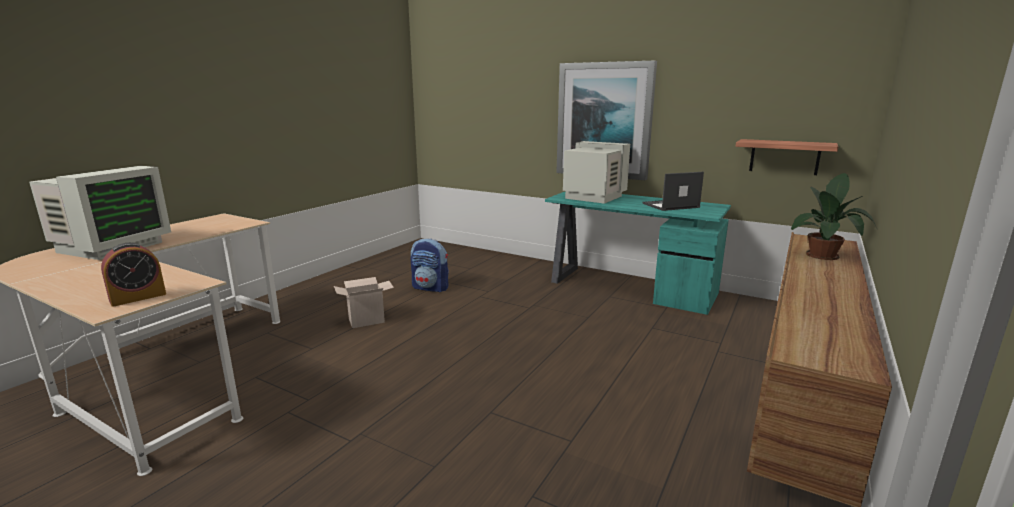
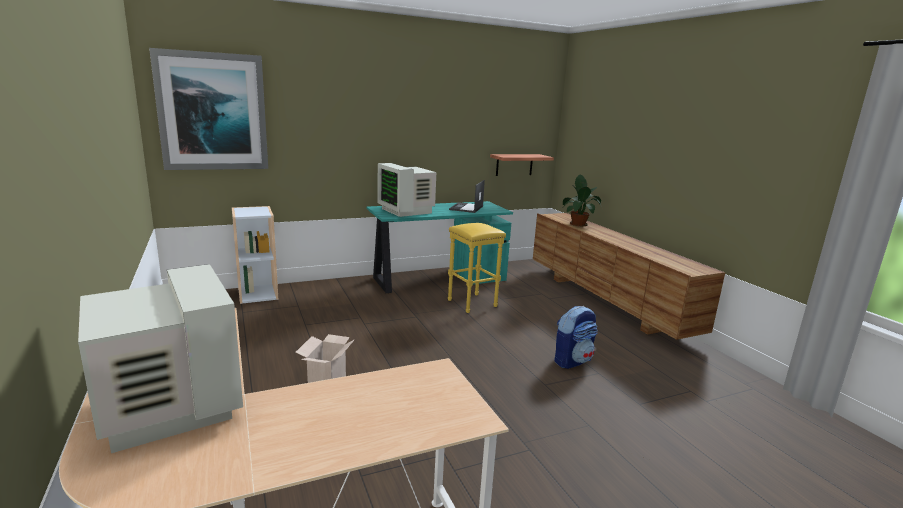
camera: 55 degrees left, 0 degrees up
alarm clock [101,243,166,307] -> none
backpack [411,238,449,292] -> backpack moved to [554,306,598,369]
picture [556,60,657,180] -> picture moved to [149,48,268,170]
monitor [563,141,630,204] -> monitor turned 105 degrees counterclockwise [377,163,436,217]
none -> bookcase [232,206,278,304]
none -> yellow stool [448,223,506,313]

